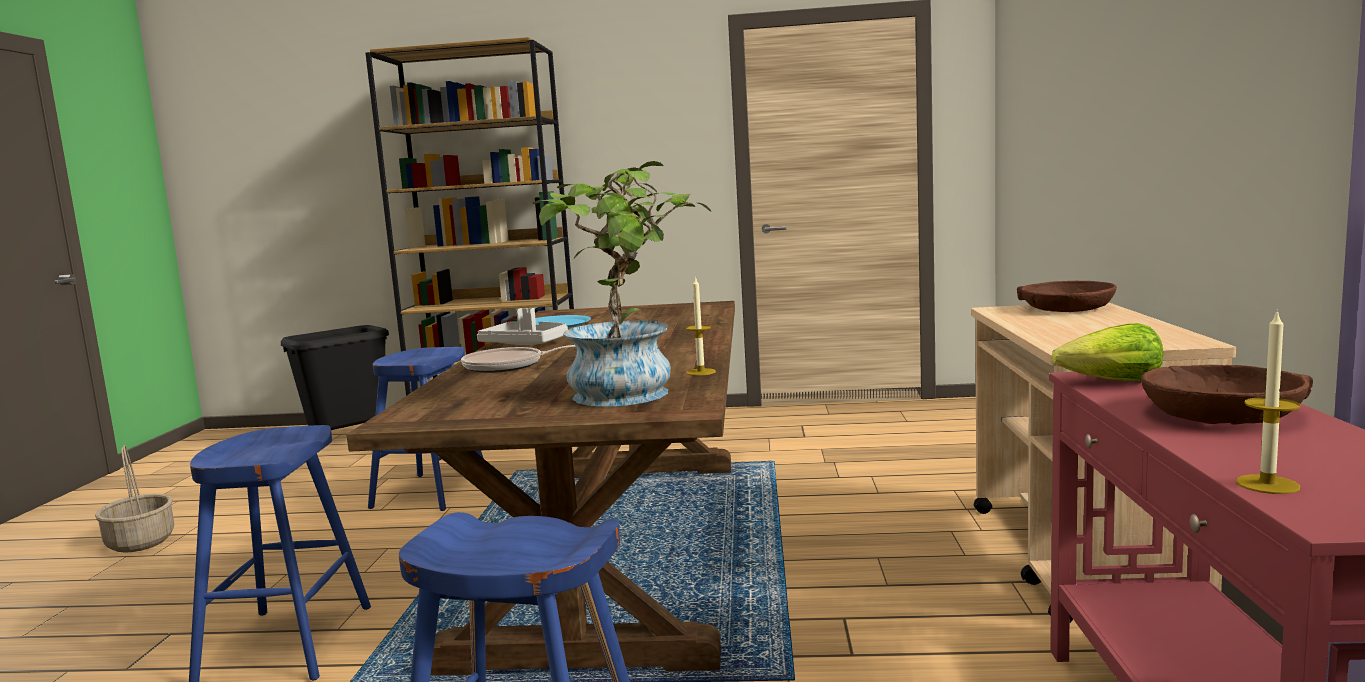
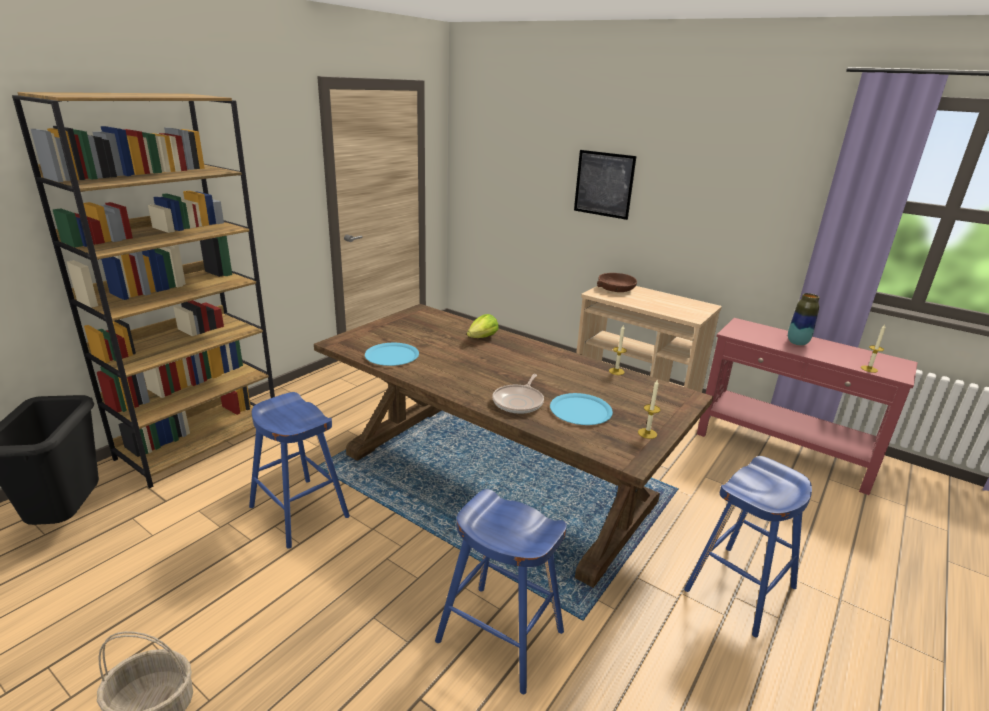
camera: 60 degrees left, 15 degrees up
grey tray [477,308,568,345] -> none
potted plant [533,161,711,407] -> none
lettuce [1052,323,1163,381] -> lettuce moved to [467,314,499,338]
brown bowl [1141,365,1313,425] -> vase [788,293,820,346]
none -> blue plate [550,393,613,425]
none -> picture [574,150,637,220]
none -> candle [638,380,660,439]

